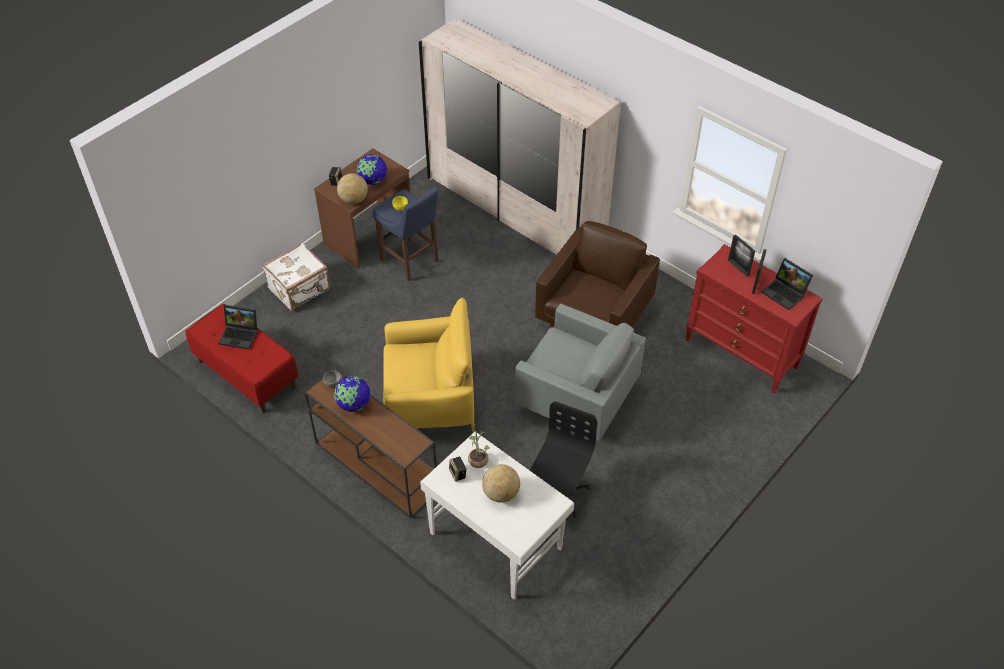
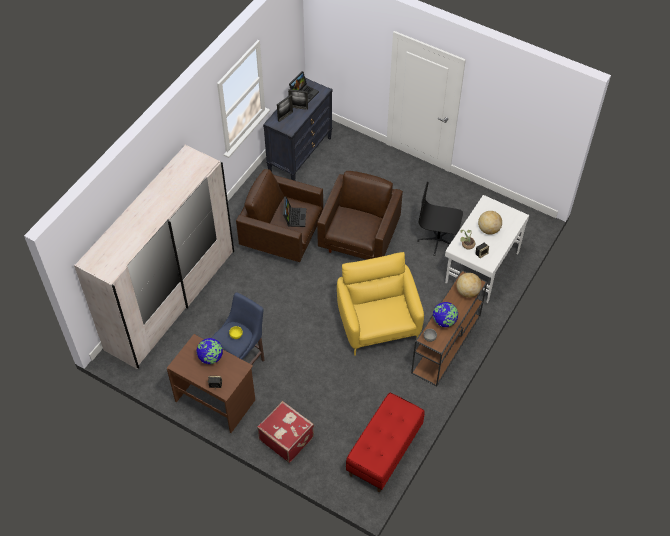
camera: 100 degrees left, 5 degrees up
laptop [218,305,258,350] -> laptop moved to [283,196,306,227]
white suitcase [262,243,330,311] -> red suitcase [257,401,314,463]
globe [337,173,368,204] -> globe moved to [456,273,482,298]
grey armchair [515,304,646,440] -> brown armchair [317,171,403,260]
red dresser [686,244,823,393] -> black dresser [263,78,333,181]

